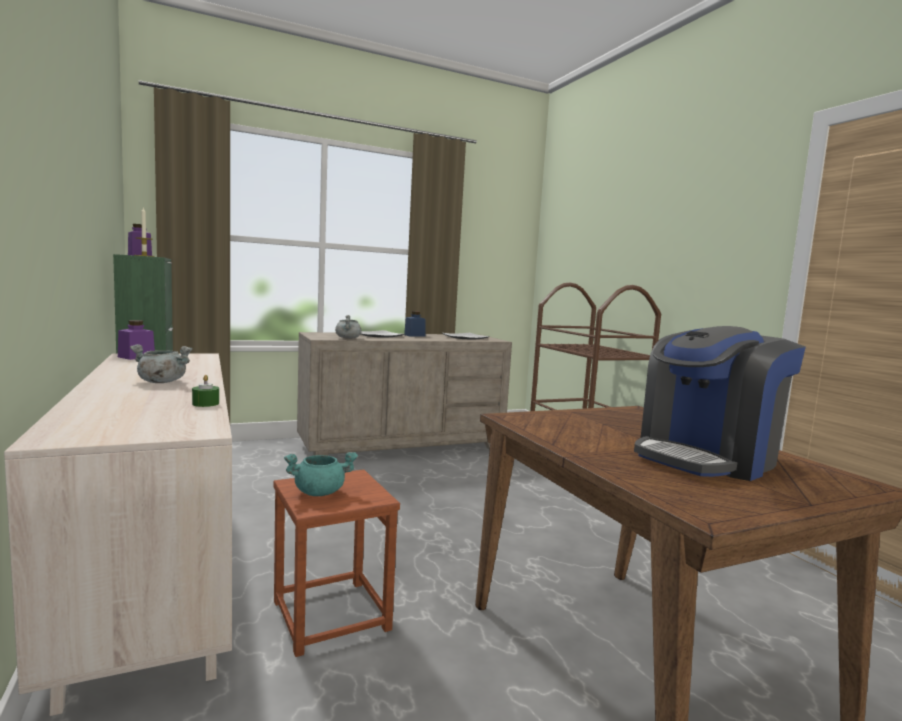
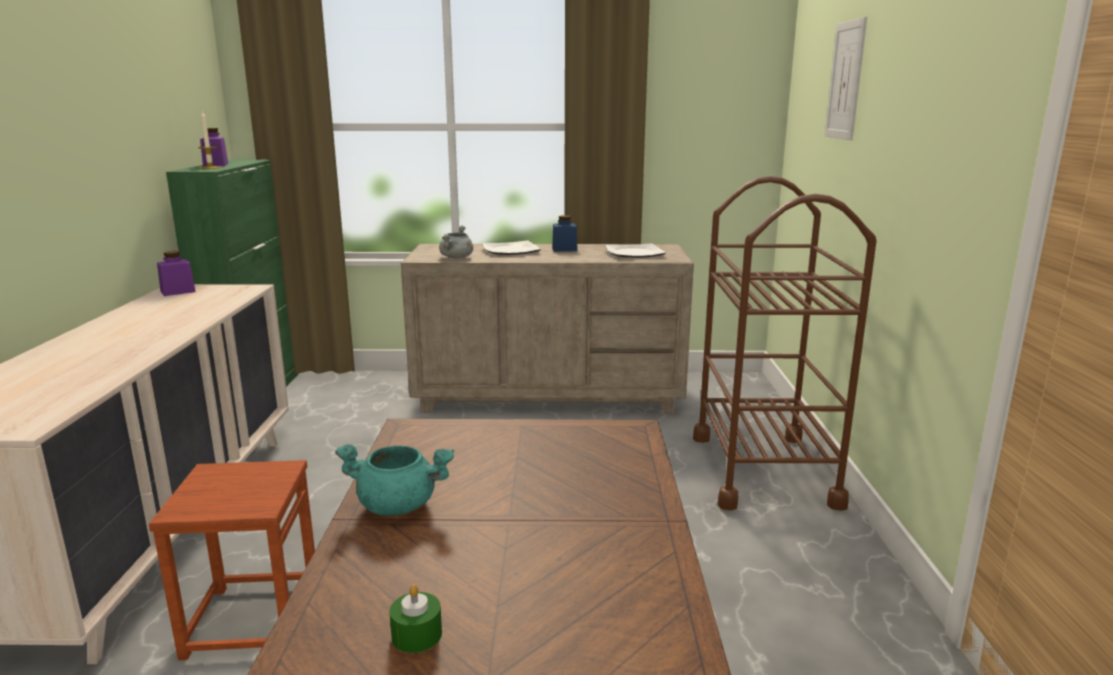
camera: 25 degrees right, 10 degrees up
grey cooking pot [130,344,193,383] -> none
green candle [192,375,219,407] -> green candle moved to [389,584,442,653]
turquoise cooking pot [284,452,358,496] -> turquoise cooking pot moved to [335,444,454,516]
coffee machine [634,326,806,481] -> none
none -> picture [824,17,867,140]

